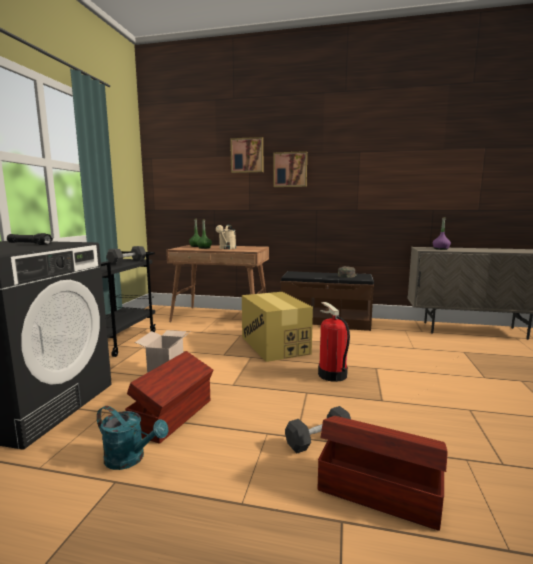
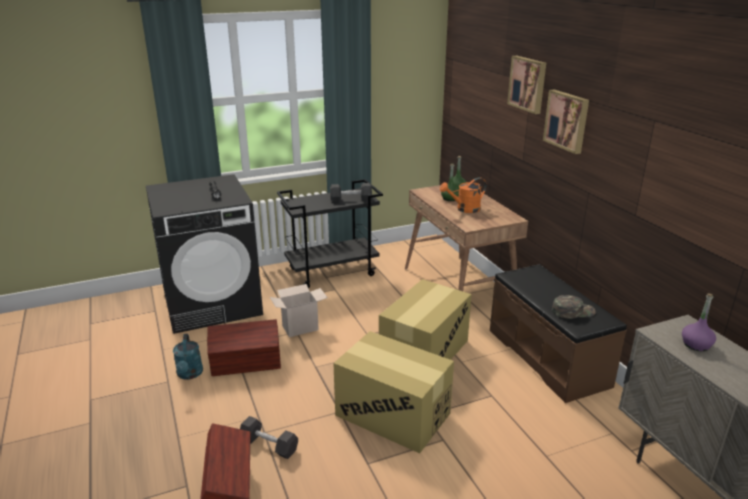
camera: 55 degrees right, 15 degrees up
beige watering can [216,224,236,249] -> orange watering can [440,177,486,213]
fire extinguisher [318,302,350,382] -> cardboard box [333,331,454,453]

